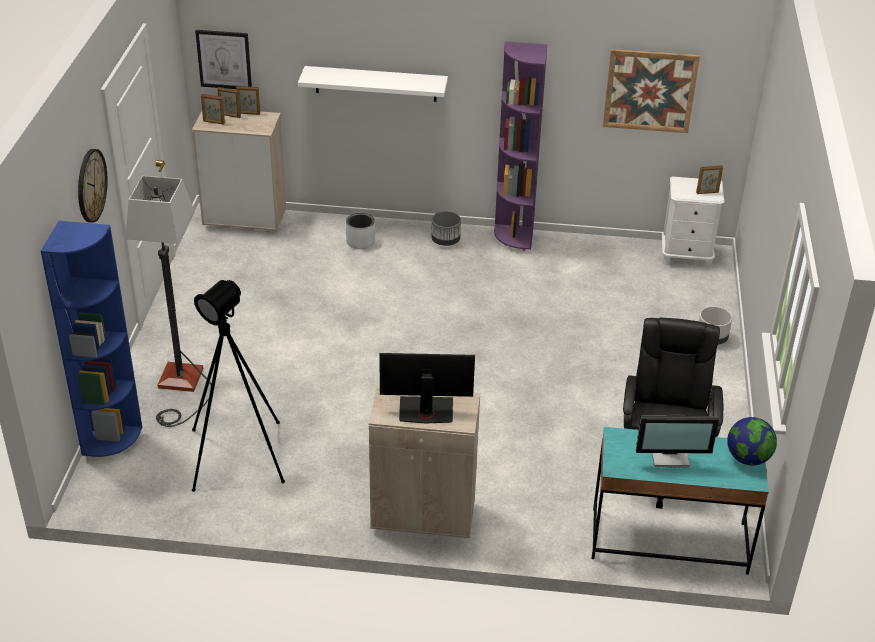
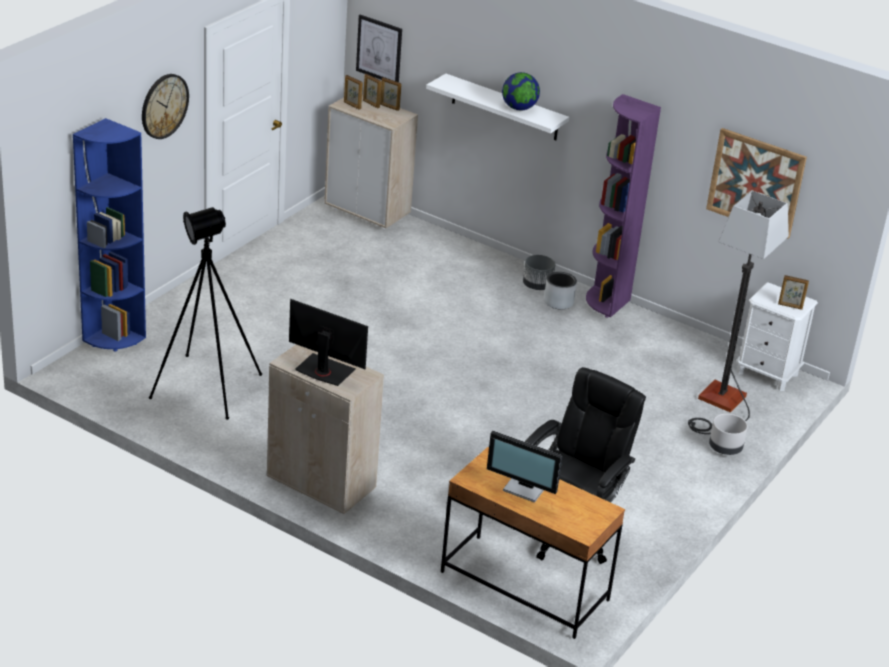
camera: 25 degrees right, 5 degrees down
floor lamp [126,176,211,427] -> floor lamp moved to [688,191,789,434]
grey planter [346,213,375,249] -> grey planter moved to [544,272,577,309]
turquoise desk [592,427,769,575] -> brown desk [441,447,625,639]
globe [727,417,777,466] -> globe moved to [502,72,540,110]

